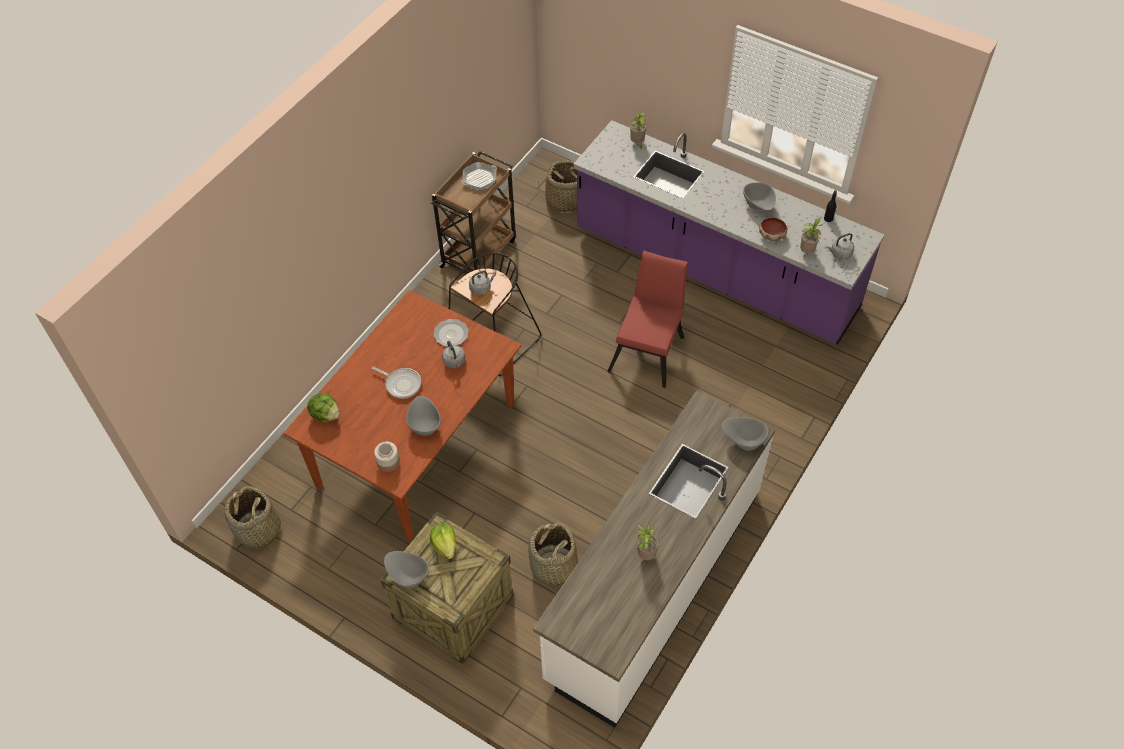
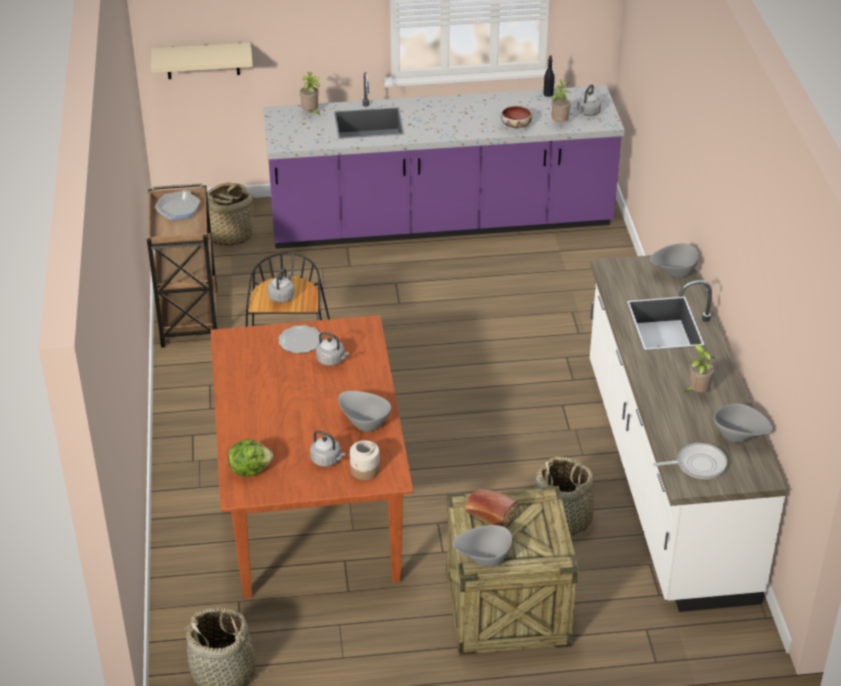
camera: 40 degrees left, 15 degrees down
frying pan [372,366,421,399] -> frying pan moved to [653,443,727,480]
lettuce [430,524,456,559] -> bread [465,489,518,527]
red chair [607,251,688,388] -> none
grey bowl [743,182,776,210] -> grey bowl moved to [714,404,773,443]
none -> beige shelf [151,42,253,79]
none -> grey kettle [310,430,346,467]

